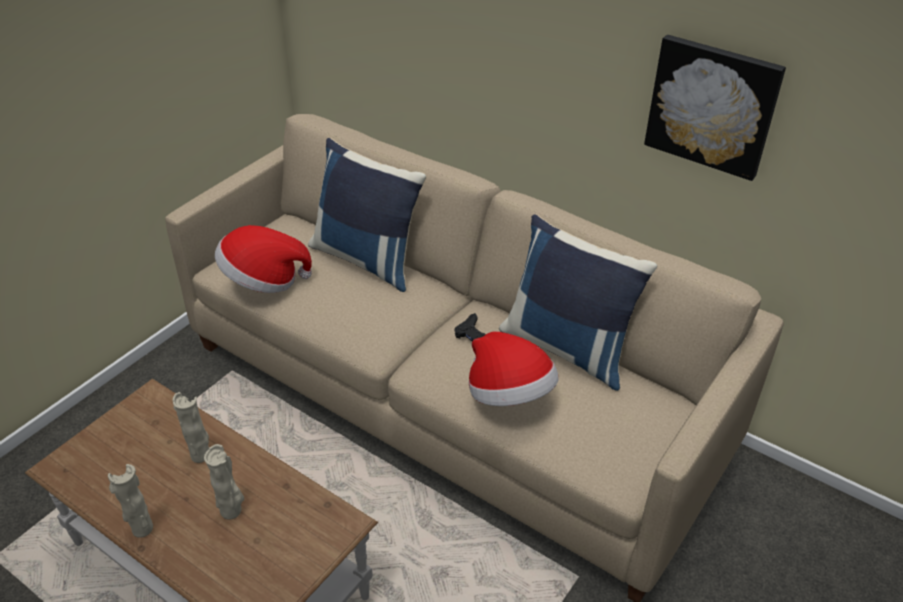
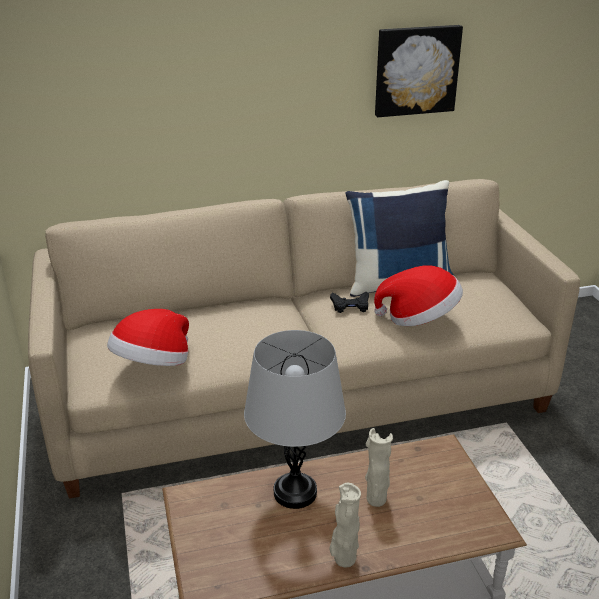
camera: 50 degrees left, 10 degrees down
beige vase [173,392,209,463] -> grey table lamp [244,330,346,509]
blue pillow [308,138,426,292] -> none

